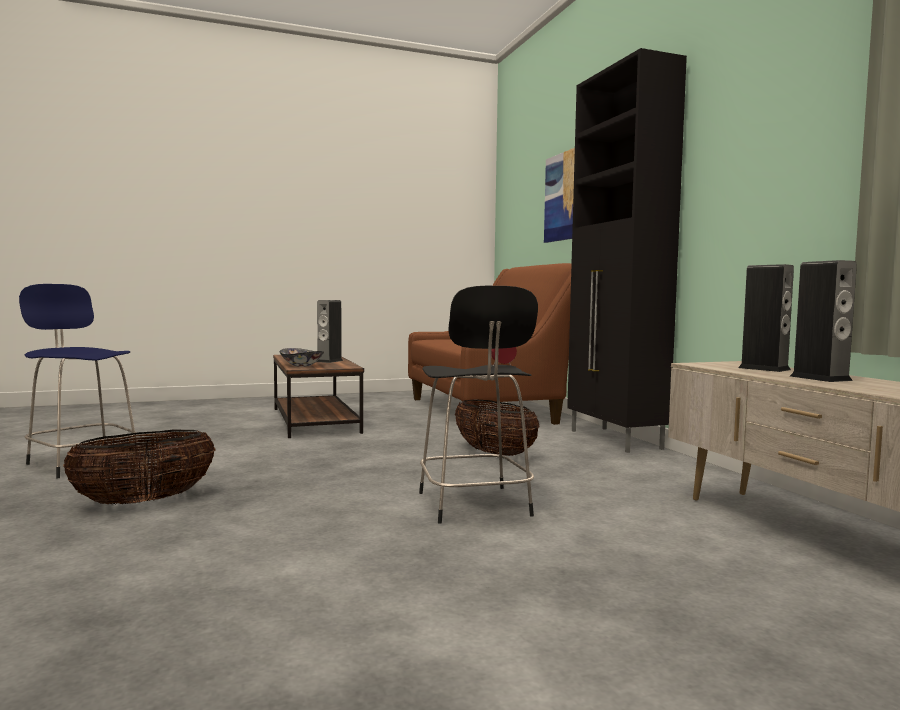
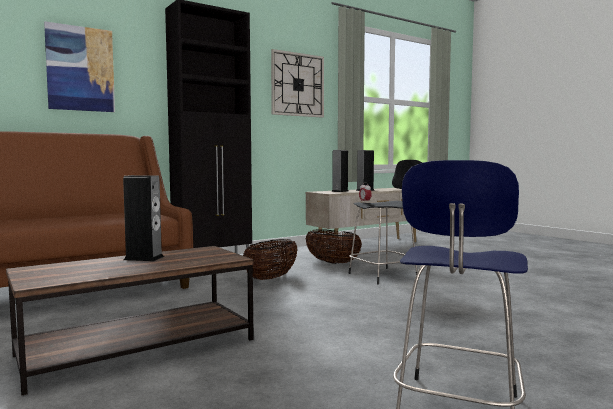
camera: 105 degrees left, 0 degrees up
basket [63,430,215,504] -> basket moved to [305,229,362,264]
bowl [279,348,324,367] -> none
none -> wall clock [271,49,324,118]

